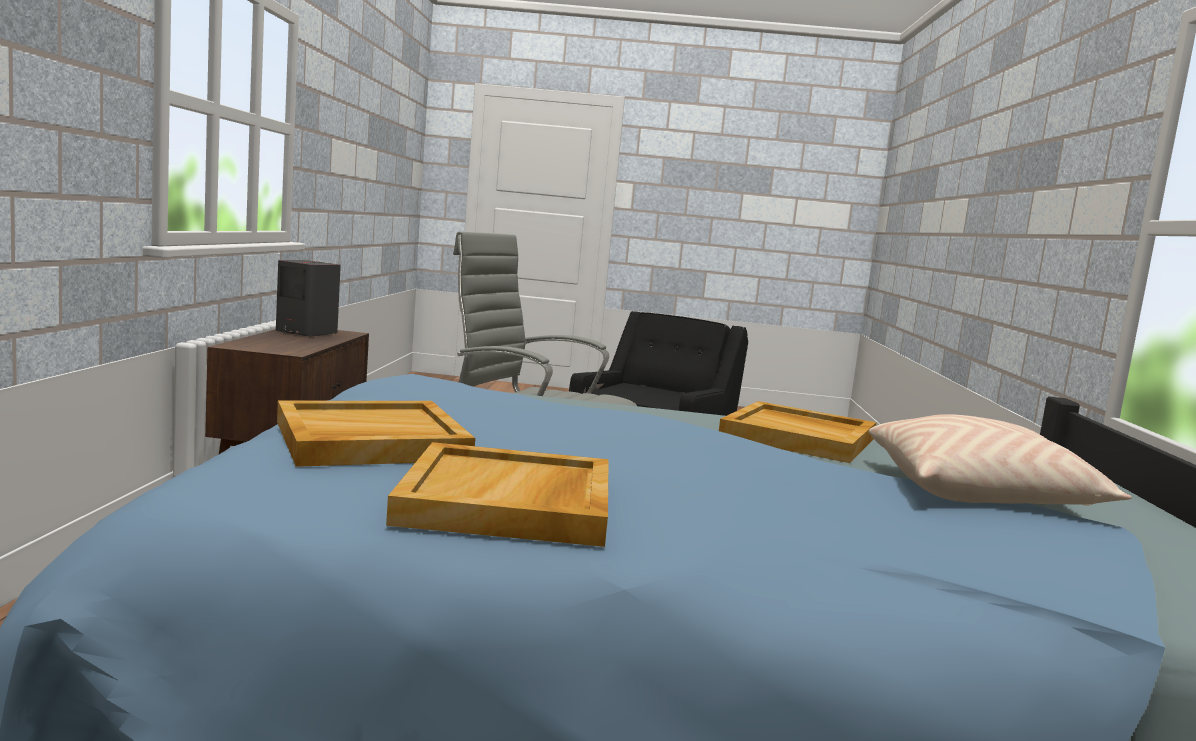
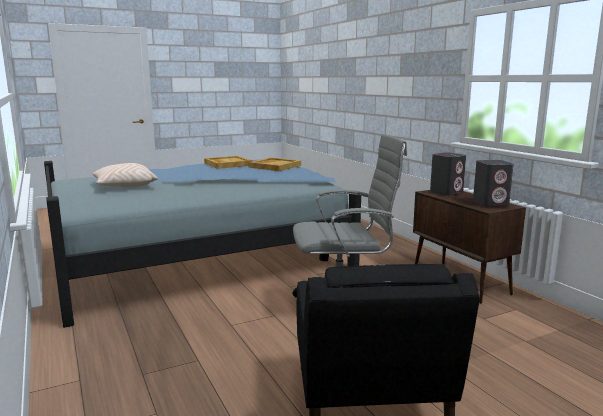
camera: 150 degrees right, 5 degrees up
beige tray [719,401,876,463] -> none
none -> grey speaker [430,152,466,196]

